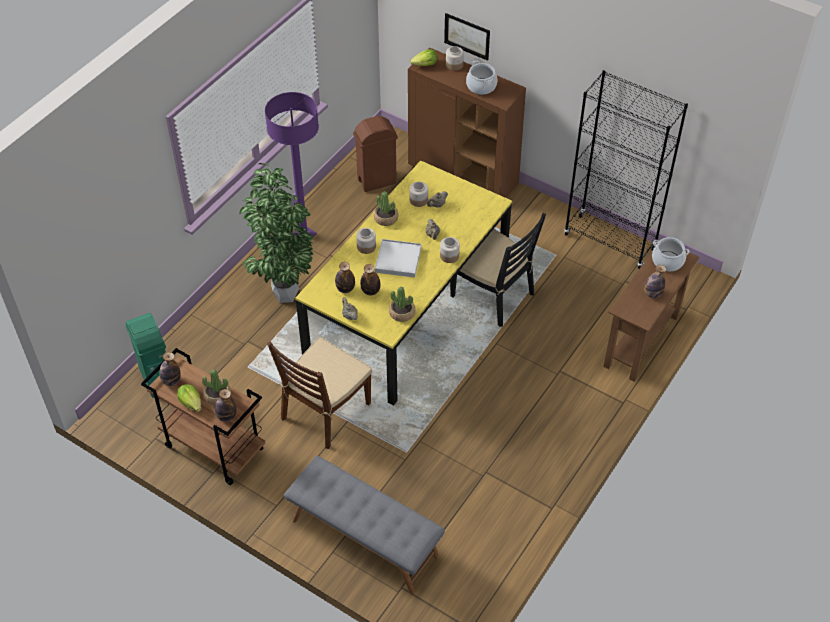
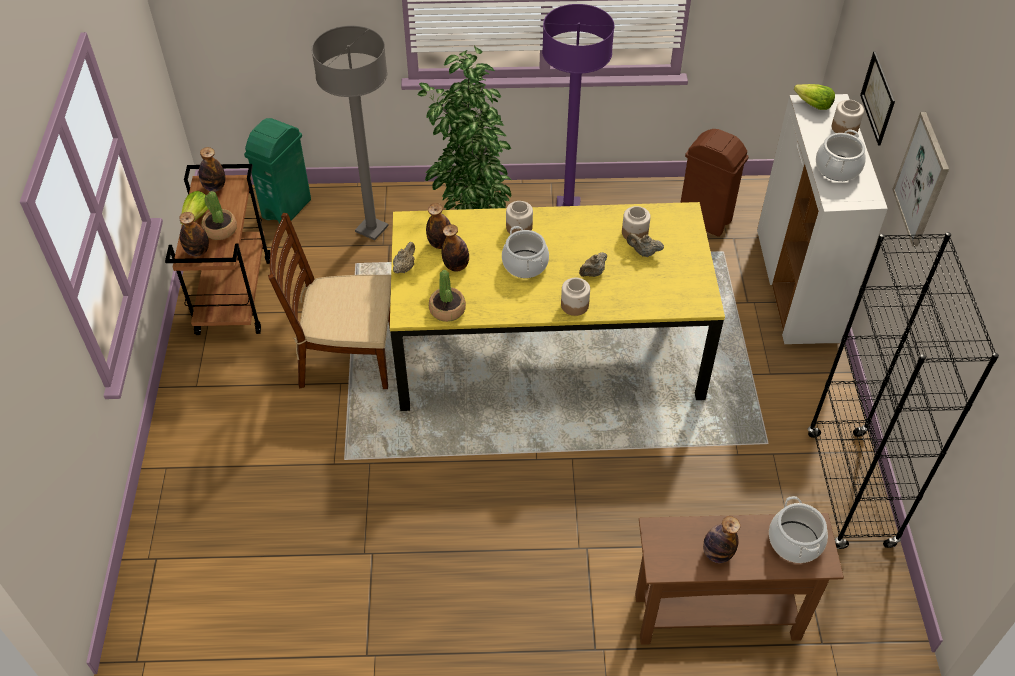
camera: 55 degrees right, 0 degrees up
grey bench [284,456,445,594] -> none
potted plant [374,191,398,226] -> none
white tray [375,239,421,278] -> cooking pot [502,226,549,278]
brown cabinet [408,48,526,198] -> white cabinet [757,94,888,344]
black chair [450,213,546,327] -> none
none -> grey floor lamp [311,25,389,240]
none -> picture [892,112,949,247]

